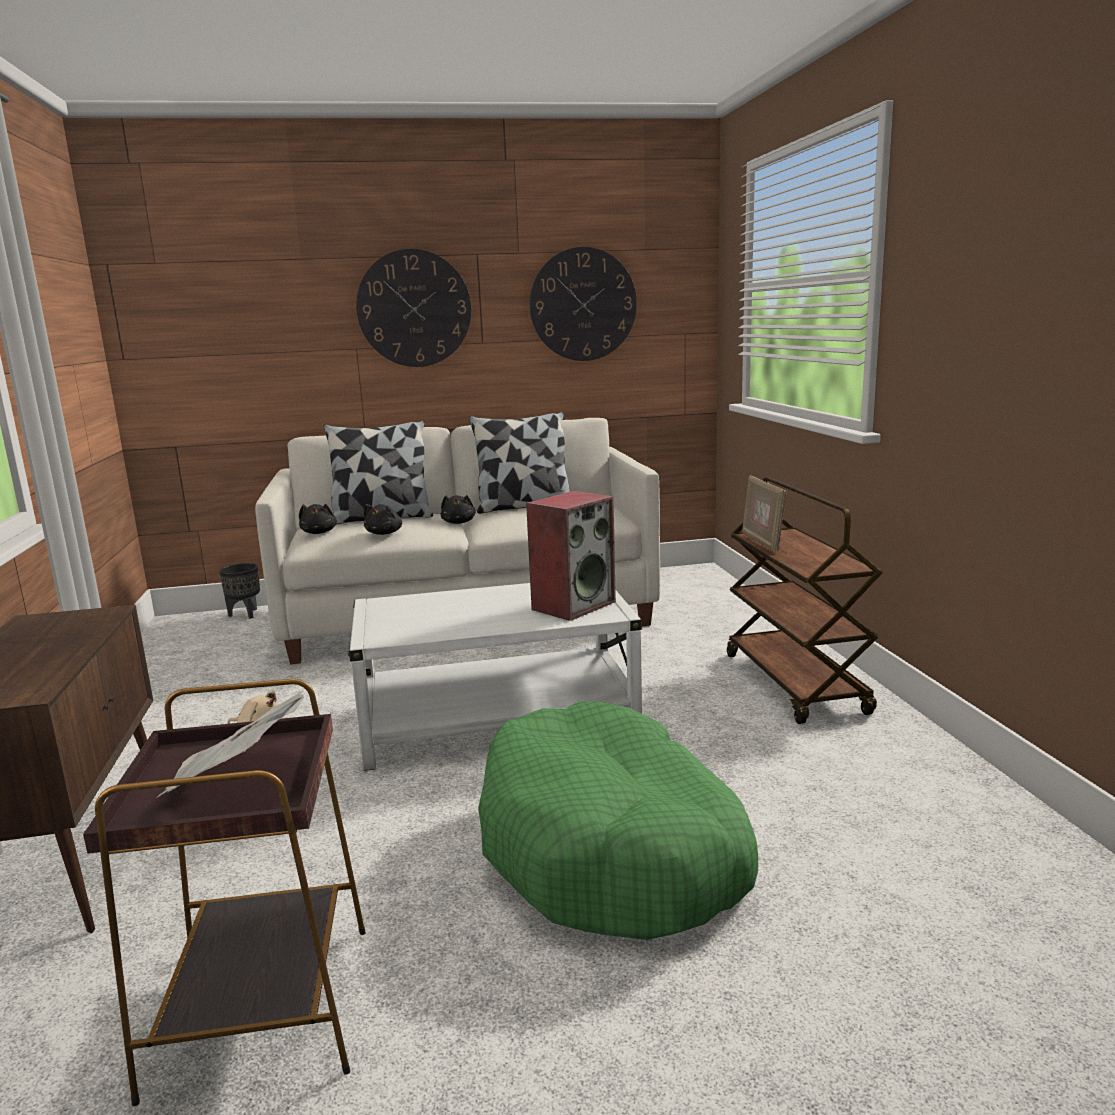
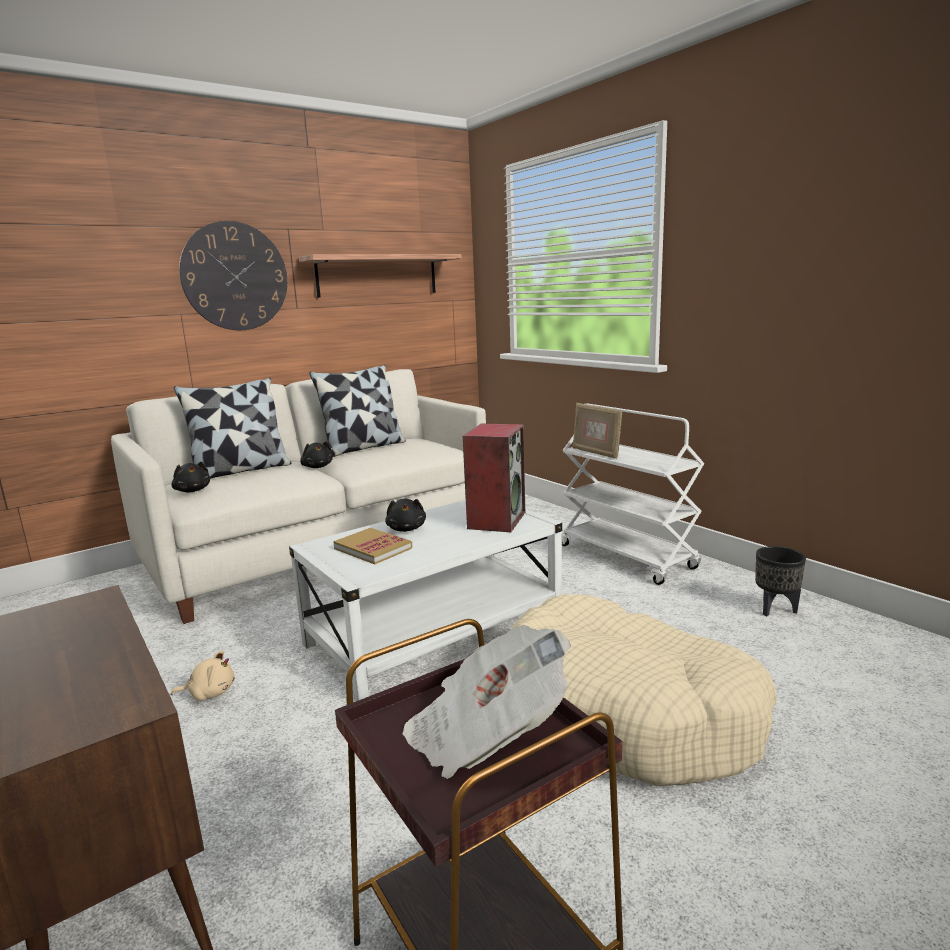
camera: 25 degrees left, 0 degrees up
black planter [219,563,260,619] -> black planter moved to [755,546,806,616]
black plush toy [364,504,402,535] -> black plush toy moved to [385,499,426,532]
green dog bed [478,702,758,940] -> beige dog bed [511,594,777,786]
wall clock [529,247,637,361] -> shelf [299,254,462,298]
brown cart [727,477,883,724] -> white cart [562,403,704,585]
none -> book [333,528,413,564]

